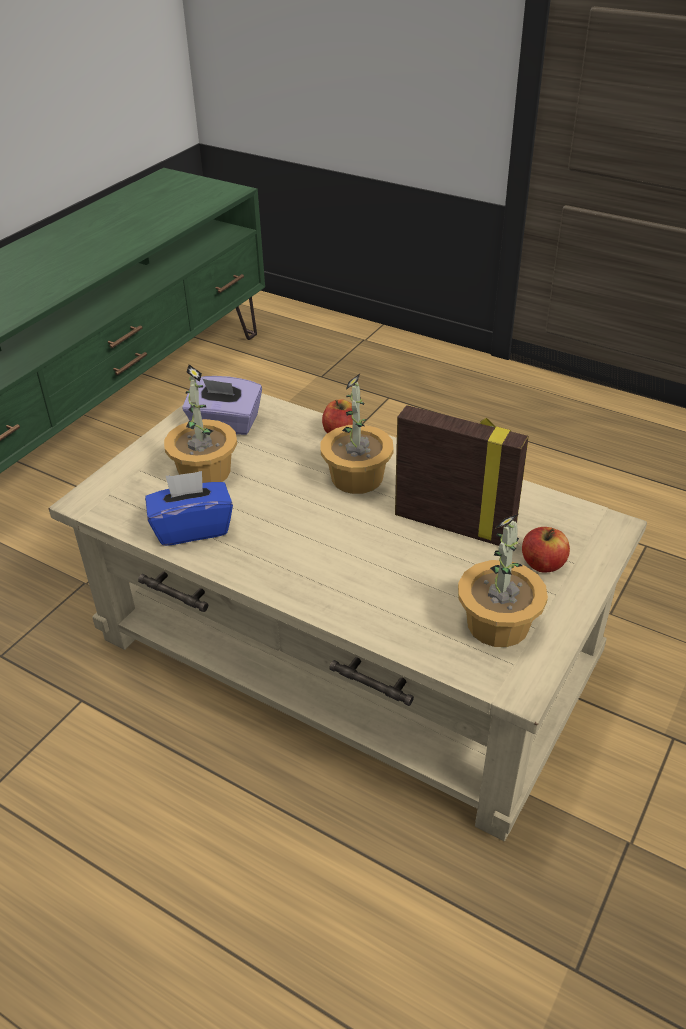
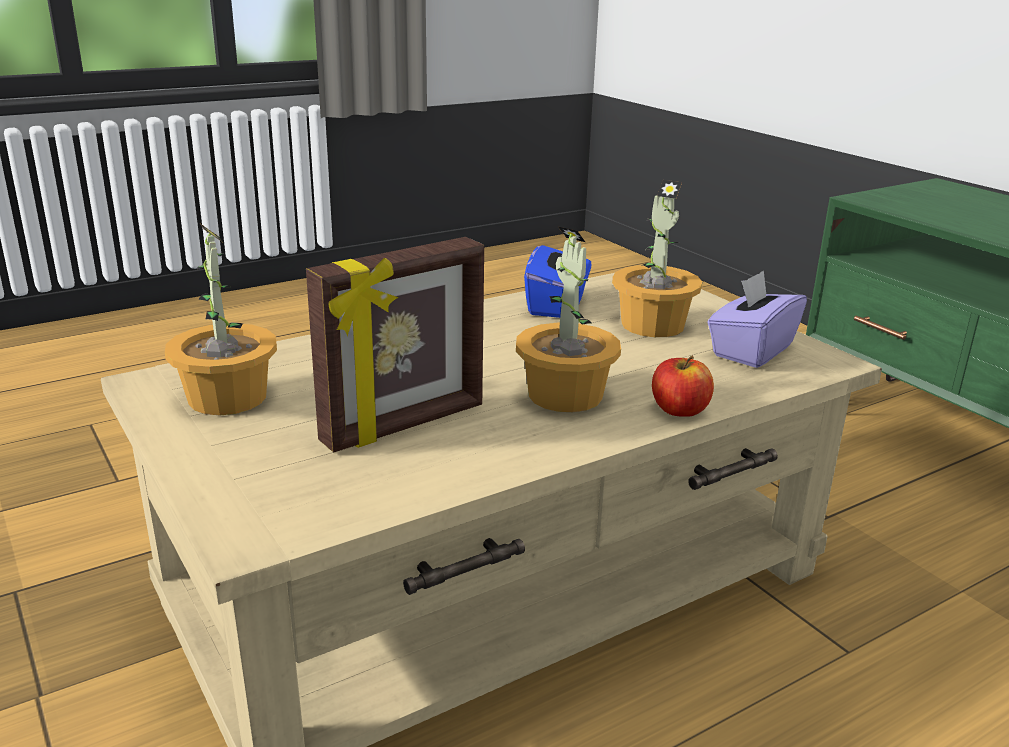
camera: 115 degrees right, 15 degrees down
apple [522,527,570,572] -> none

